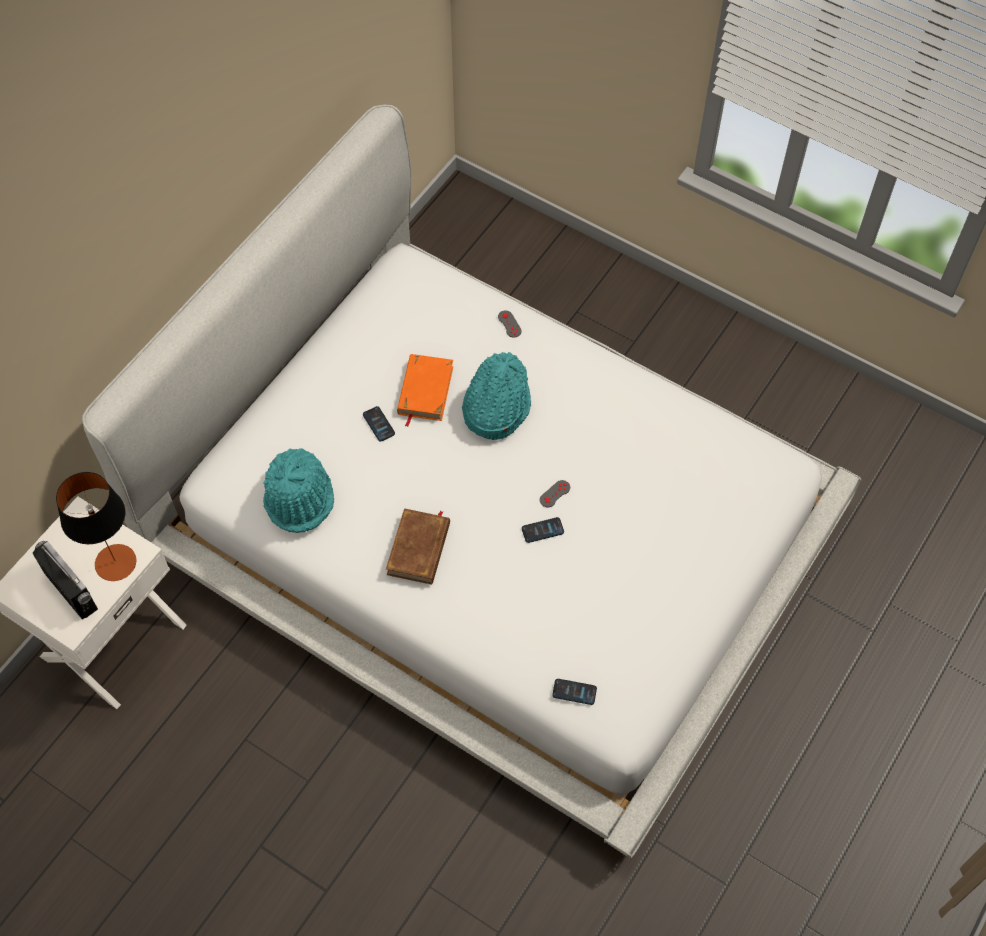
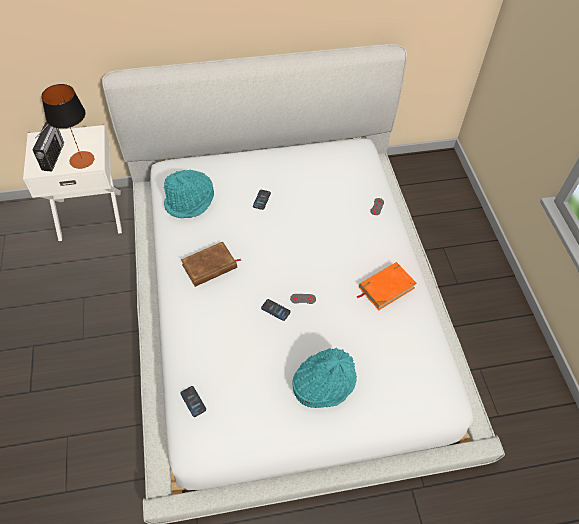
camera: 45 degrees right, 5 degrees down
orange book [397,354,453,427] -> orange book moved to [356,262,417,310]
turquoise hat [462,352,531,440] -> turquoise hat moved to [292,348,357,408]

